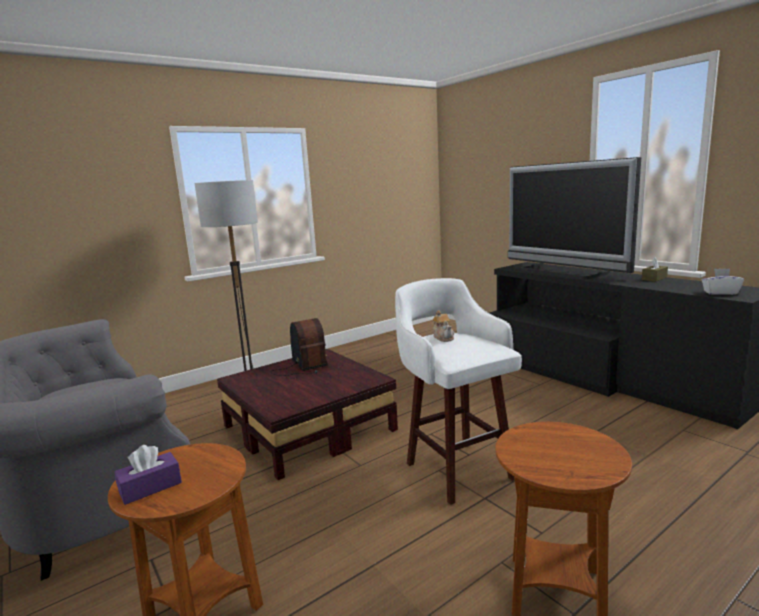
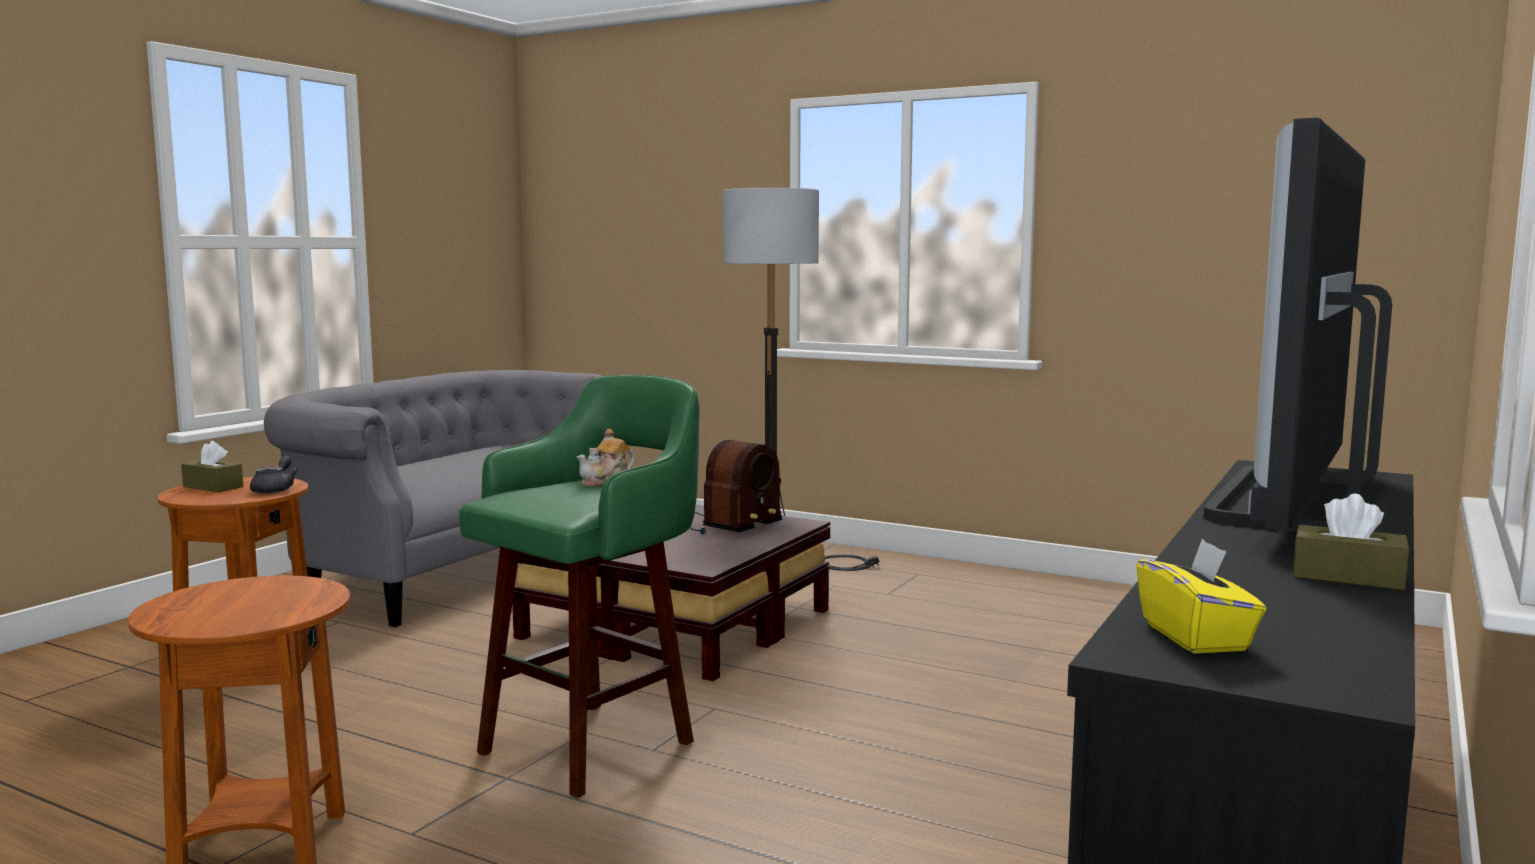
camera: 65 degrees right, 5 degrees down
purple tissue box [114,445,182,505] -> brown tissue box [181,441,243,492]
white stool [395,278,522,505] -> green stool [459,375,700,798]
white tissue box [702,269,744,295] -> yellow tissue box [1136,538,1266,654]
none -> grey teapot [250,456,298,494]

